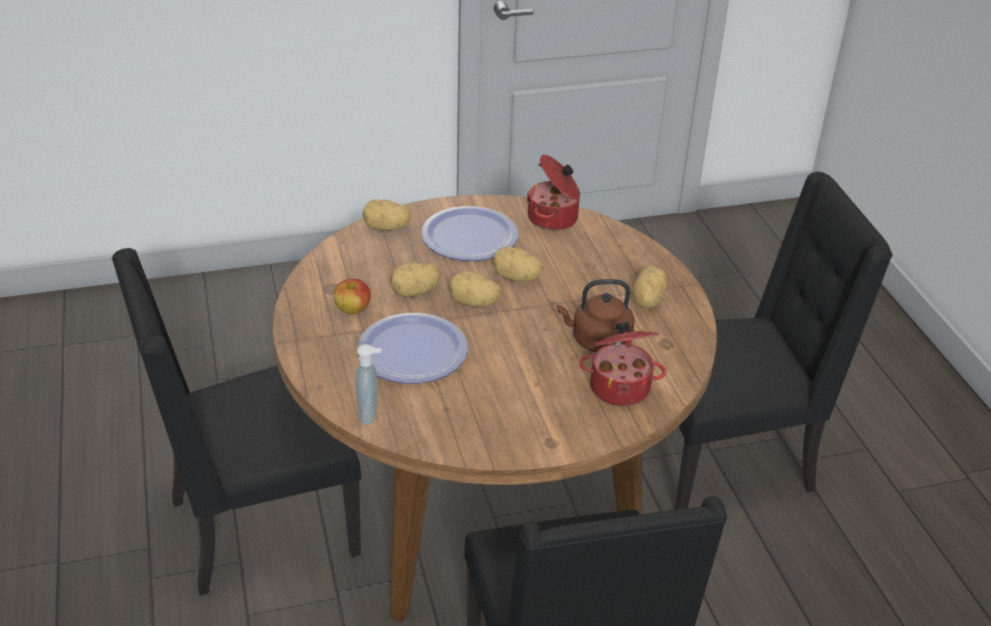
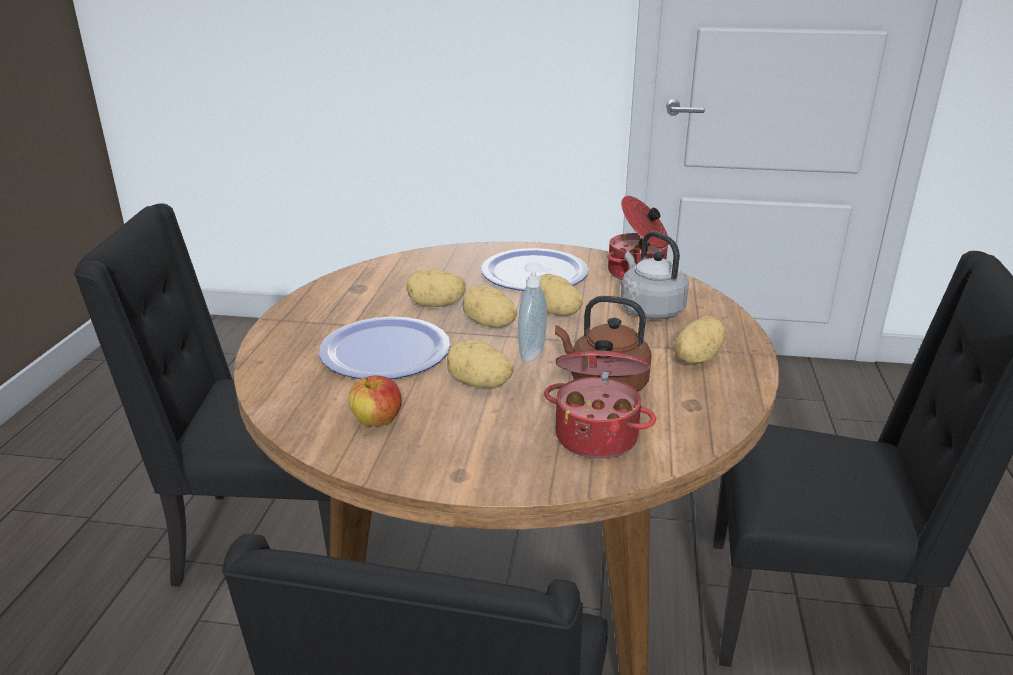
camera: 25 degrees right, 10 degrees down
apple [333,279,371,315] -> apple moved to [348,375,402,427]
soap dispenser [356,344,382,425] -> soap dispenser moved to [518,262,551,361]
potato [362,199,412,231] -> potato moved to [447,339,514,388]
none -> grey kettle [621,231,689,319]

